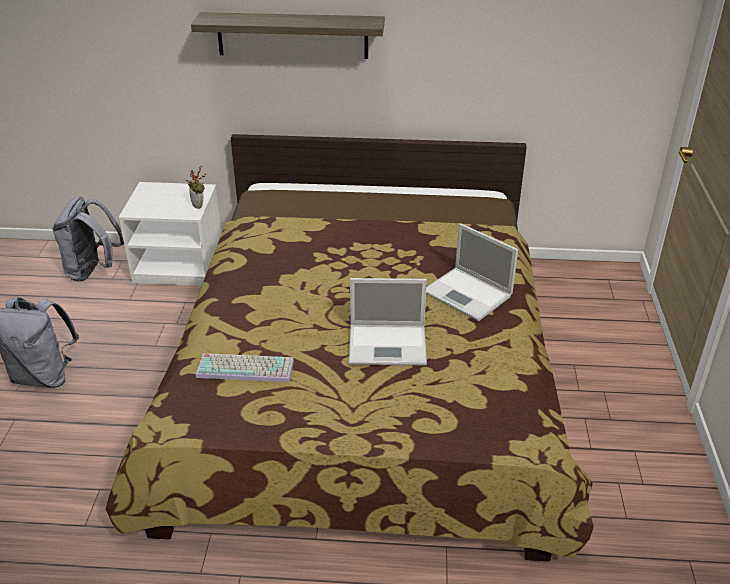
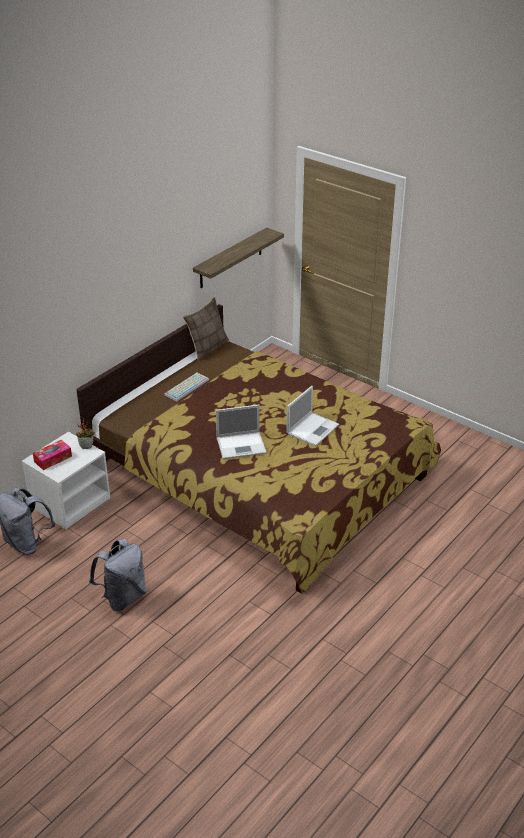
camera: 55 degrees left, 0 degrees up
shelf [191,12,385,59] -> shelf moved to [193,228,284,288]
keyboard [196,353,294,382] -> keyboard moved to [164,373,209,401]
laptop [426,223,518,321] -> laptop moved to [216,405,267,459]
none -> tissue box [33,440,72,470]
none -> pillow [183,297,229,361]

